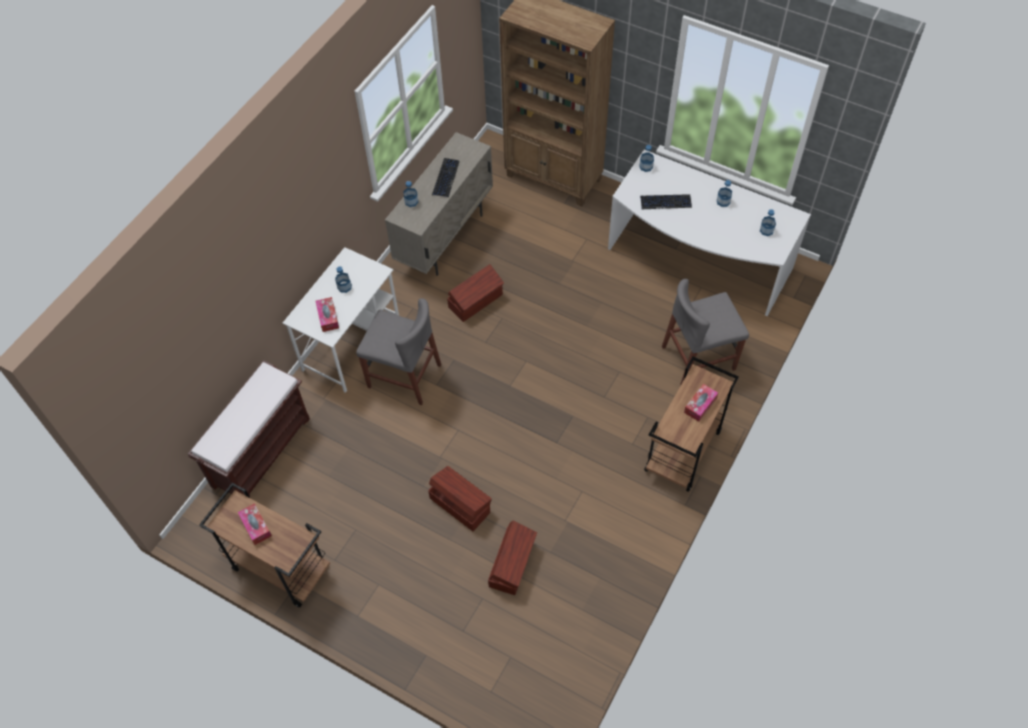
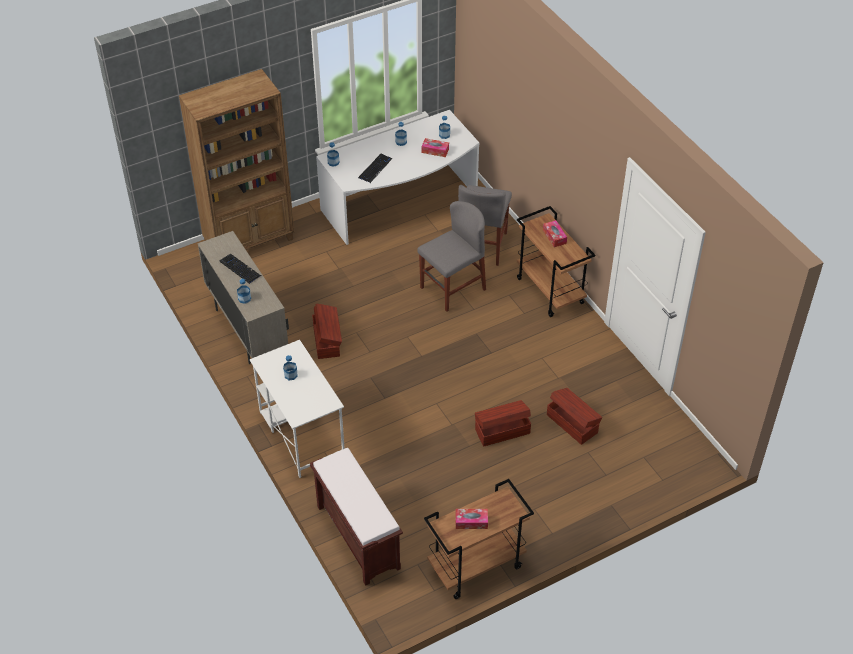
camera: 60 degrees left, 10 degrees down
tissue box [316,297,339,332] -> tissue box moved to [422,138,449,157]
grey chair [356,298,441,405] -> grey chair moved to [417,201,486,312]

